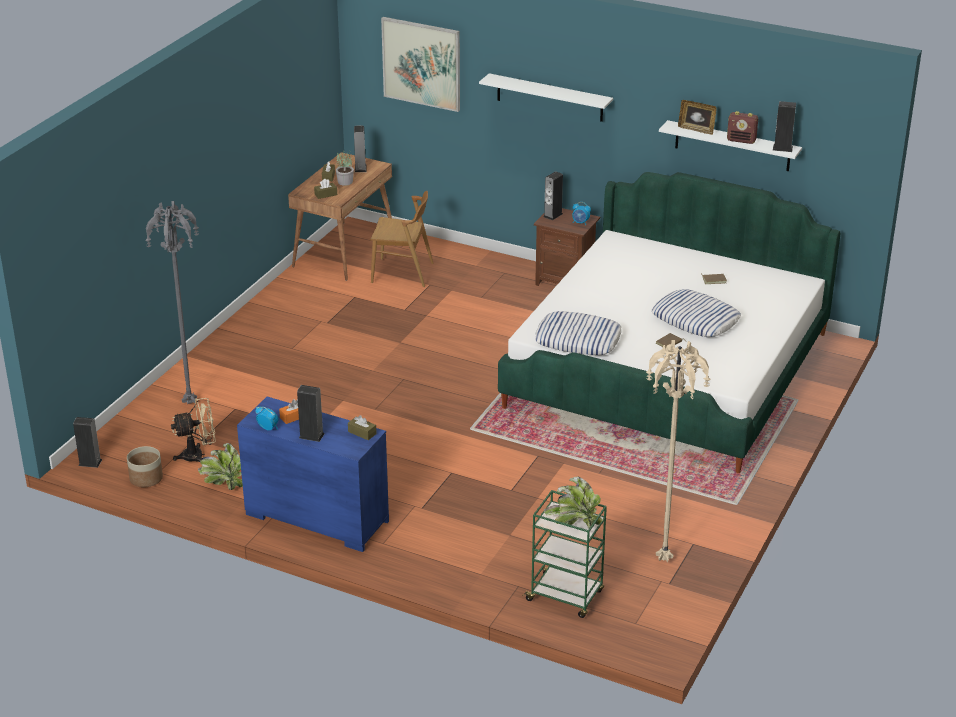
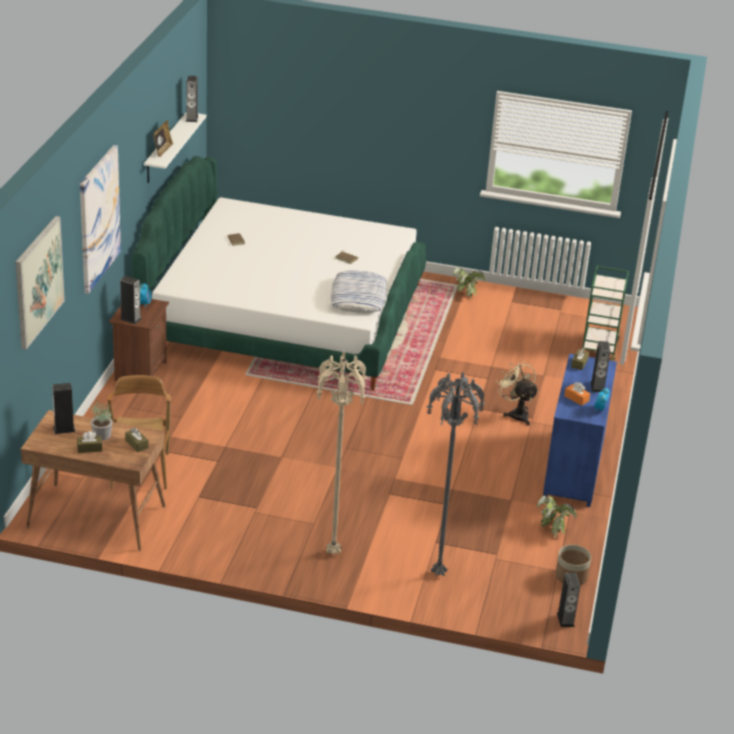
camera: 105 degrees left, 0 degrees up
beige fan [171,398,216,462] -> beige fan moved to [496,360,539,426]
white shelf [479,73,613,122] -> picture [80,145,121,294]
potted plant [544,476,603,529] -> potted plant moved to [453,266,485,298]
beige floor lamp [646,340,711,562] -> beige floor lamp moved to [316,352,367,555]
pillow [652,289,741,337] -> none
radio [727,111,758,144] -> none

